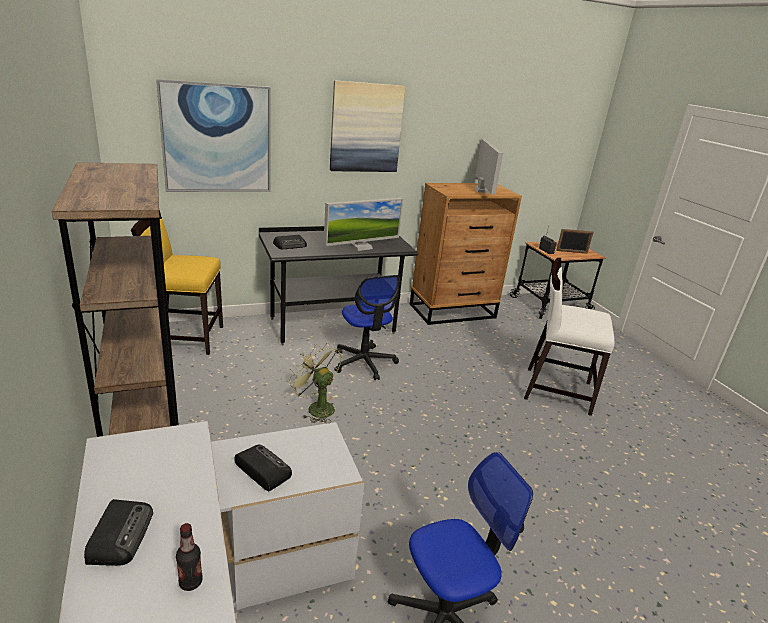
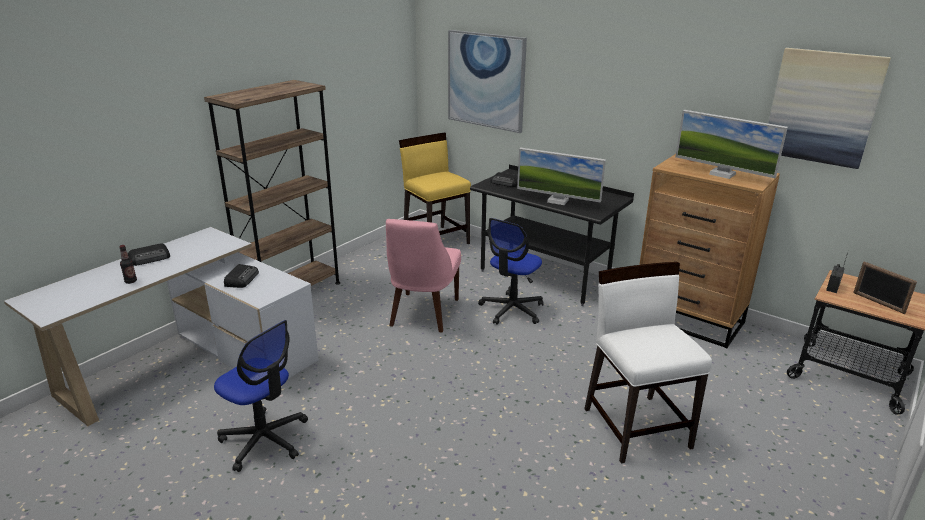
camera: 60 degrees right, 0 degrees up
green fan [288,343,341,423] -> pink chair [386,219,461,333]
picture [330,80,406,172] -> picture moved to [768,48,891,169]
monitor [475,139,503,194] -> monitor turned 75 degrees clockwise [675,110,788,179]

